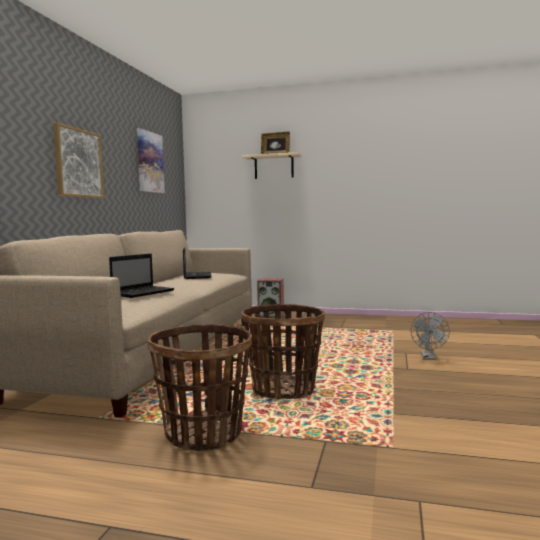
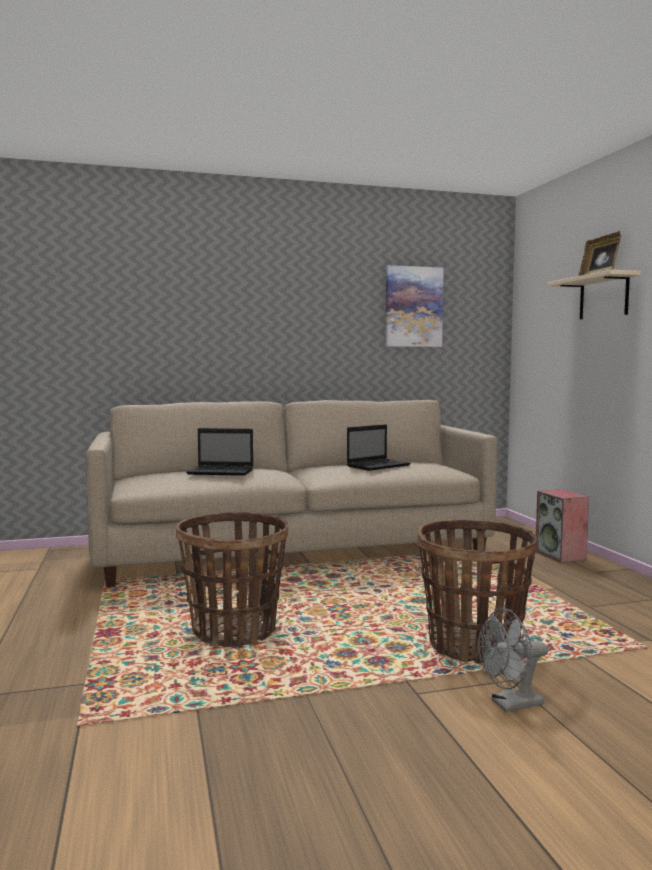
camera: 60 degrees right, 0 degrees up
picture [53,123,104,198] -> none
basket [148,324,252,451] -> basket moved to [418,520,537,663]

